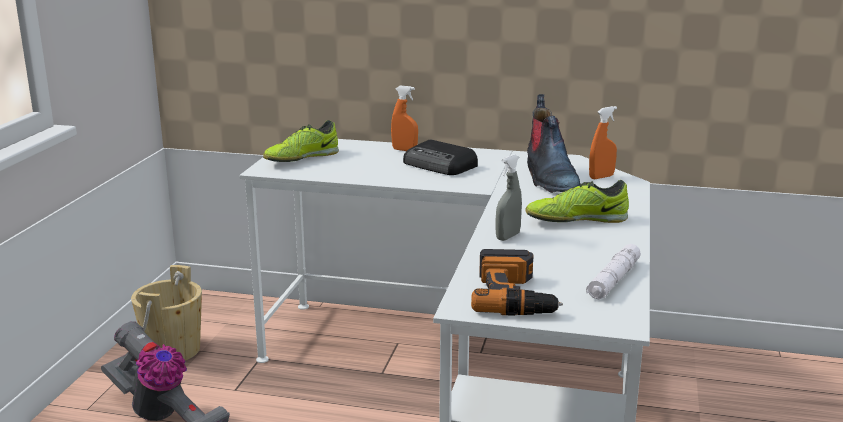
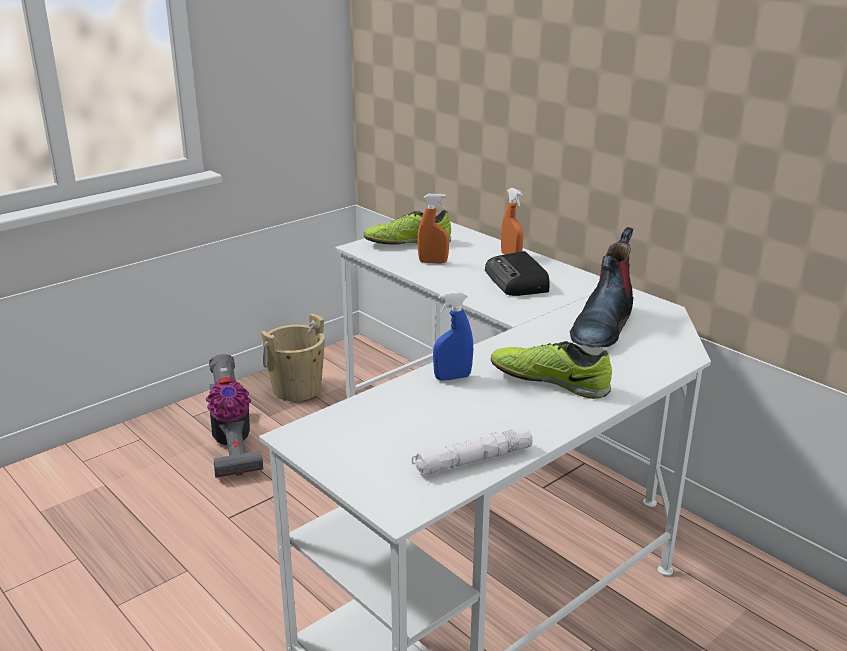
camera: 35 degrees right, 5 degrees up
power drill [471,249,563,316] -> none
grey spray bottle [496,154,522,241] -> blue spray bottle [433,292,473,381]
orange spray bottle [589,106,617,179] -> orange spray bottle moved to [417,194,449,263]

